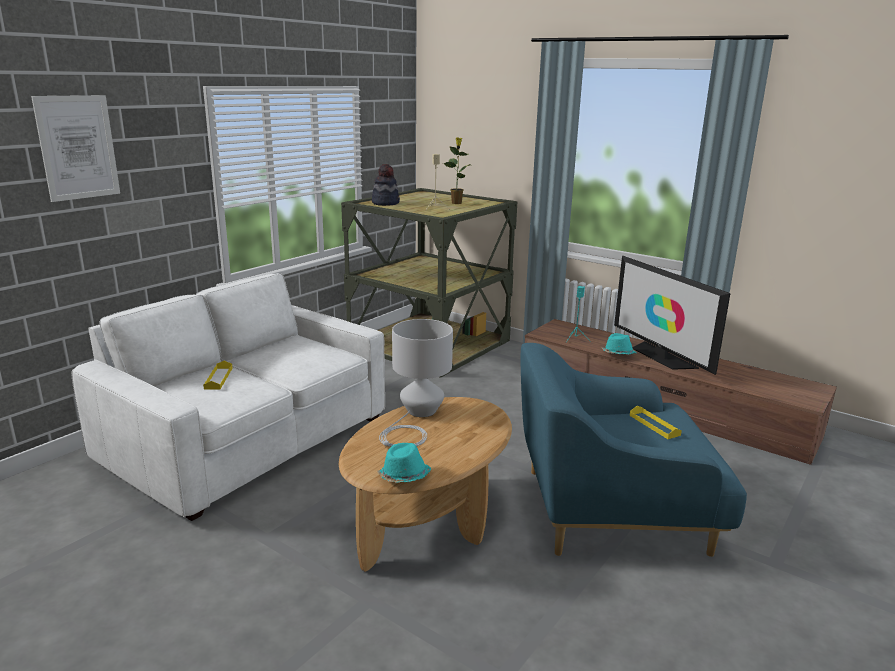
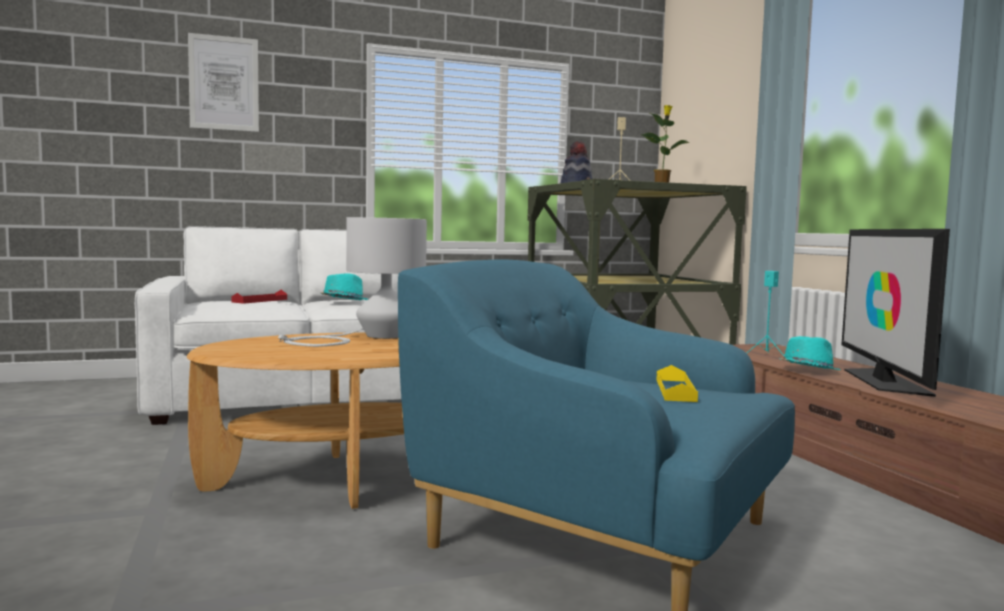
camera: 35 degrees right, 15 degrees down
yellow tray [203,361,232,390] -> red tray [231,290,287,304]
turquoise hat [377,443,431,483] -> turquoise hat moved to [320,273,368,300]

